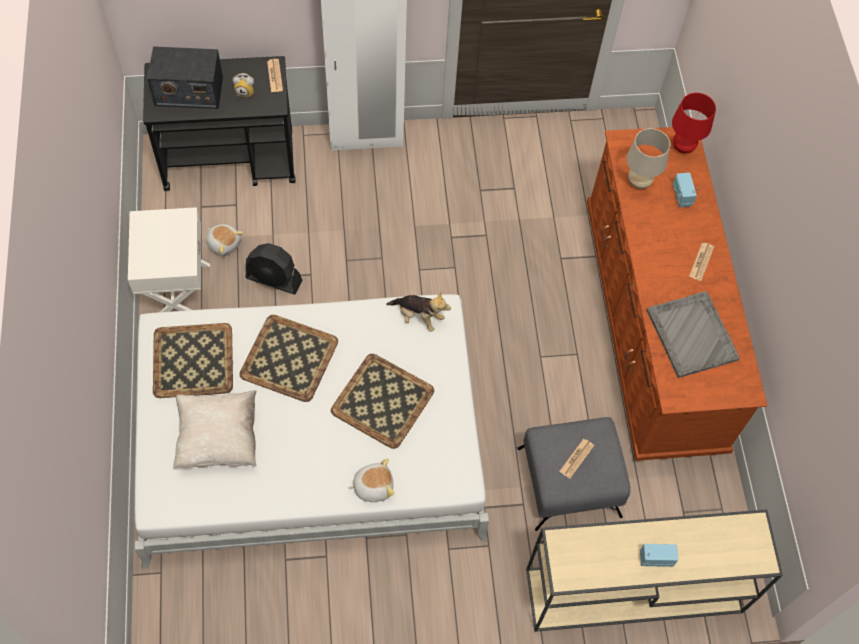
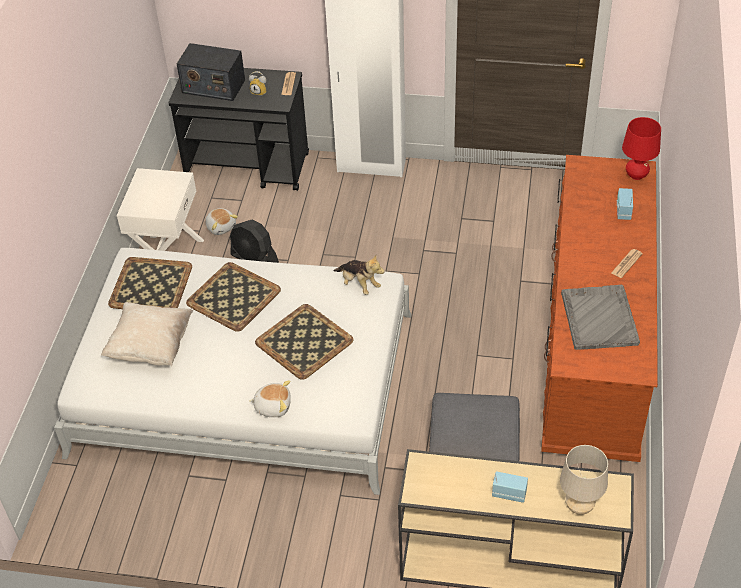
camera: 20 degrees right, 15 degrees down
newspaper [559,439,594,479] -> none
beige table lamp [626,128,670,189] -> beige table lamp moved to [560,445,608,515]

